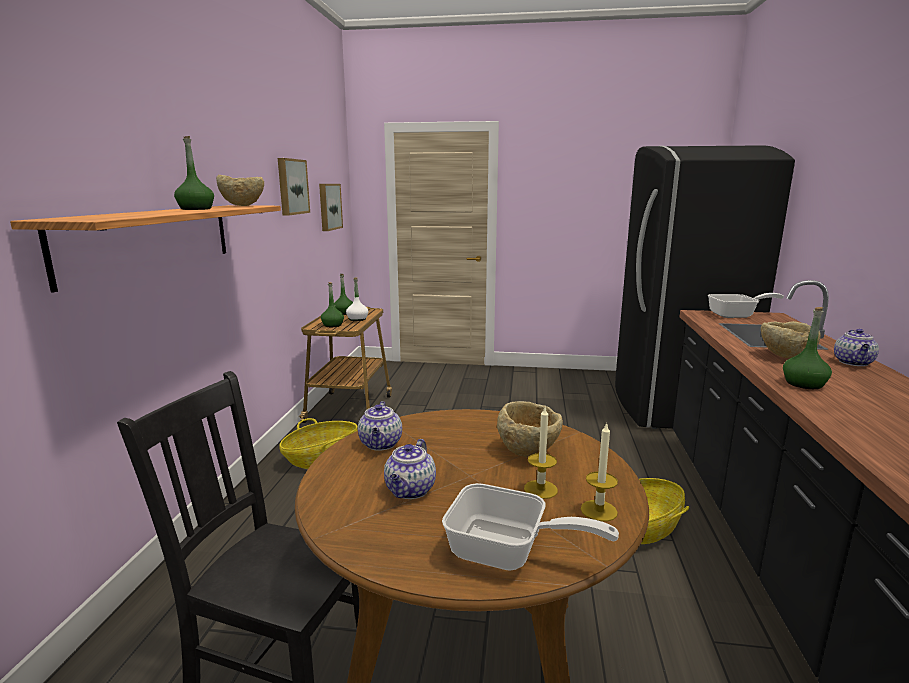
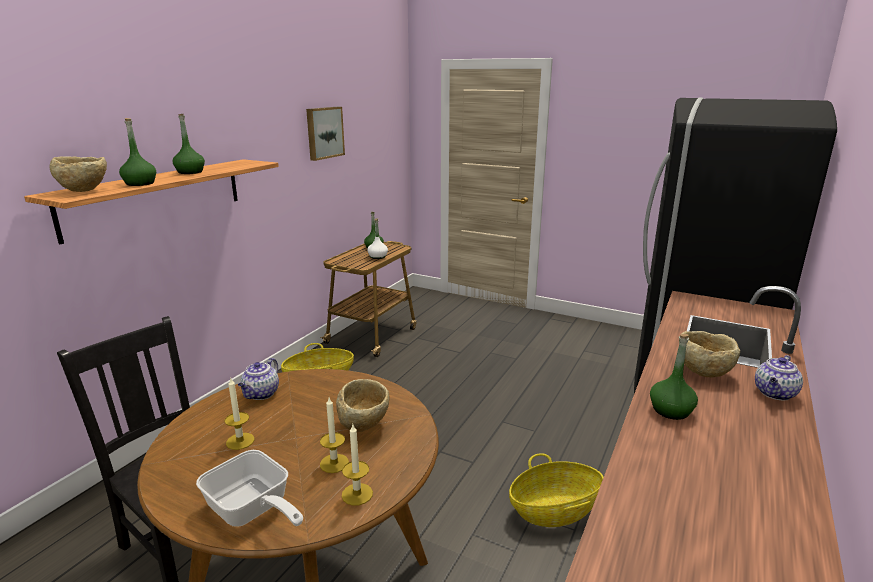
camera: 20 degrees right, 5 degrees up
beige bowl [216,175,264,206] -> beige bowl moved to [49,156,107,192]
picture [319,184,343,231] -> none
green bottle [321,282,344,327] -> green bottle moved to [119,118,156,186]
teapot [384,439,436,499] -> candle [225,377,254,450]
frying pan [708,293,784,318] -> none

